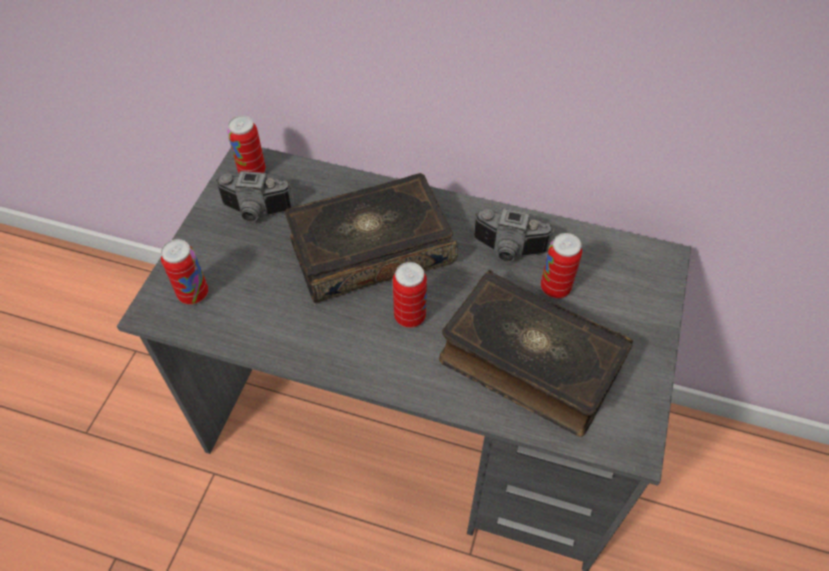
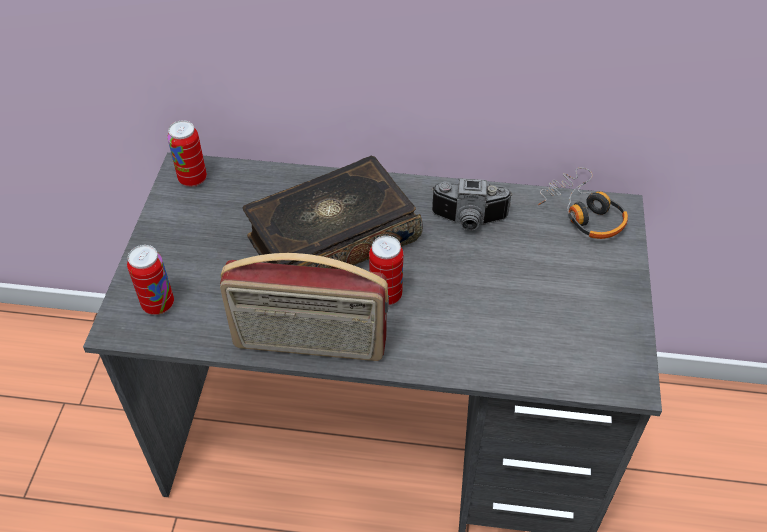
camera: 10 degrees left, 5 degrees down
camera [215,171,294,222] -> none
book [439,270,633,437] -> none
can [541,233,582,299] -> none
none -> radio [220,253,389,361]
none -> headphones [538,167,628,239]

